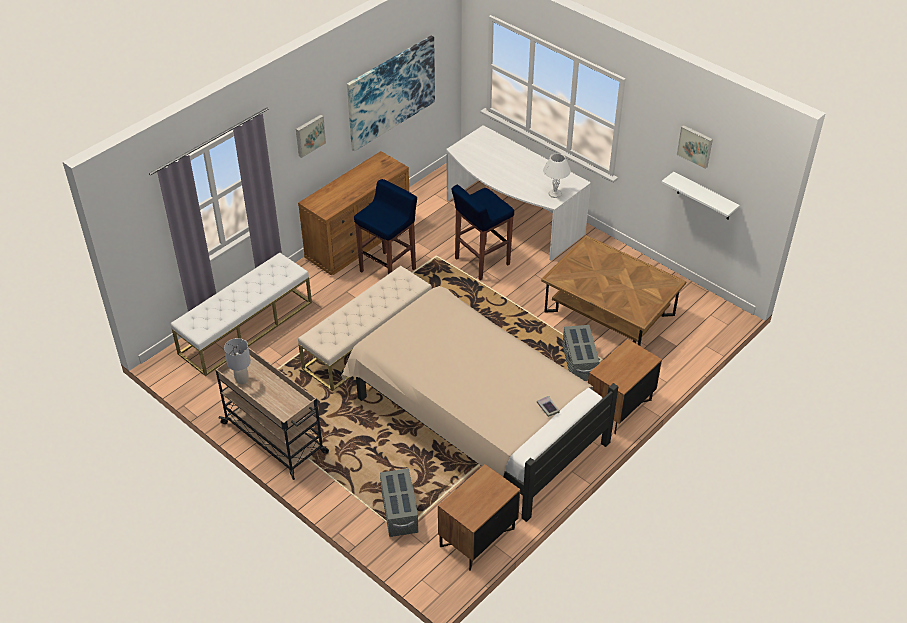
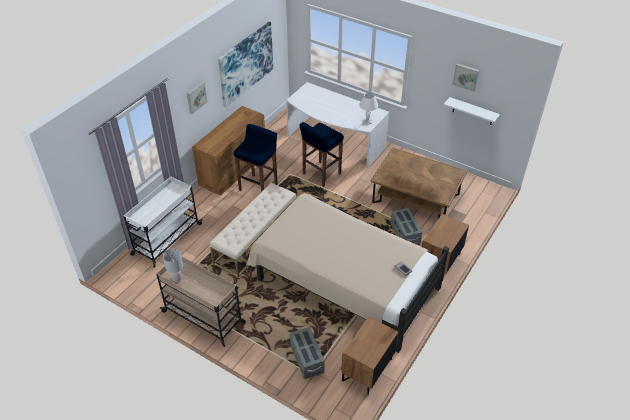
camera: 10 degrees left, 0 degrees up
white bench [171,253,312,376] -> white cart [124,176,202,268]

